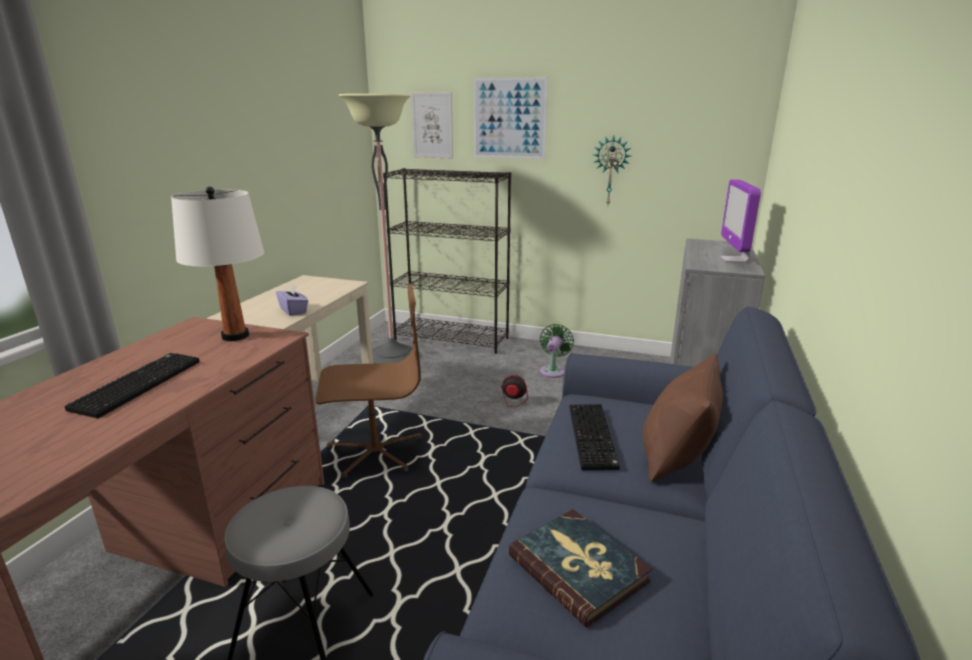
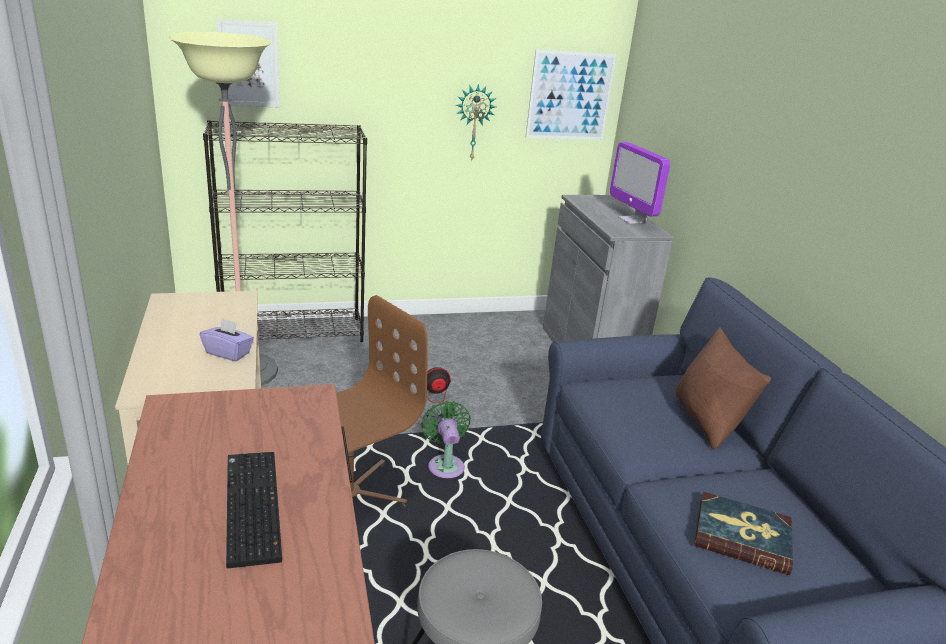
camera: 35 degrees left, 5 degrees up
white table lamp [171,187,264,341] -> none
picture [473,77,548,159] -> picture moved to [526,49,616,140]
green fan [540,324,574,378] -> green fan moved to [421,401,471,478]
keyboard [570,404,620,470] -> none

